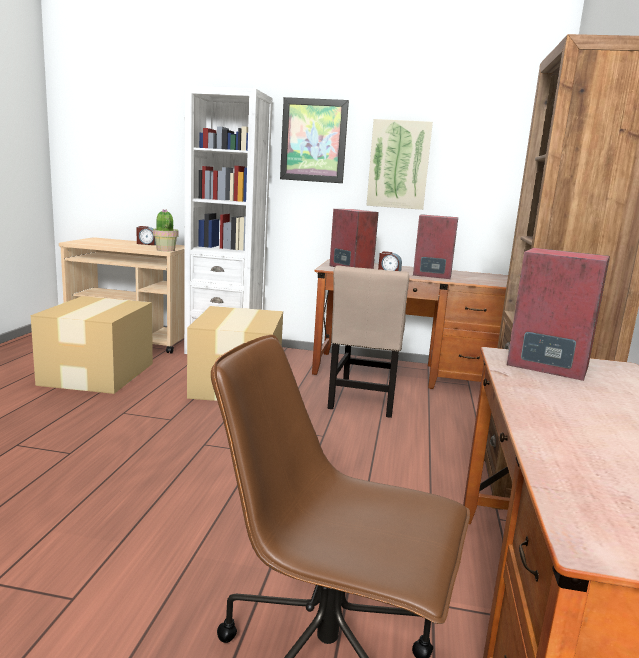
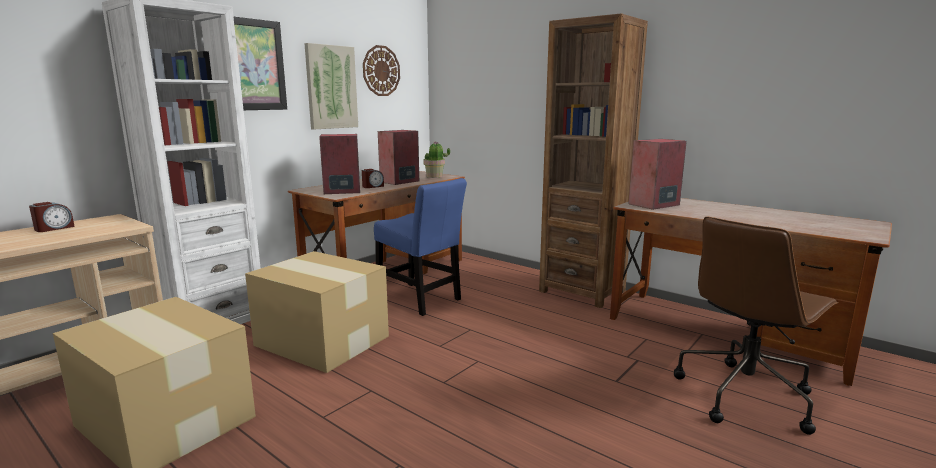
camera: 60 degrees left, 0 degrees up
potted plant [153,209,178,252] -> potted plant moved to [423,141,450,178]
beige chair [328,265,409,418] -> blue chair [374,178,467,316]
none -> wall clock [363,45,400,96]

